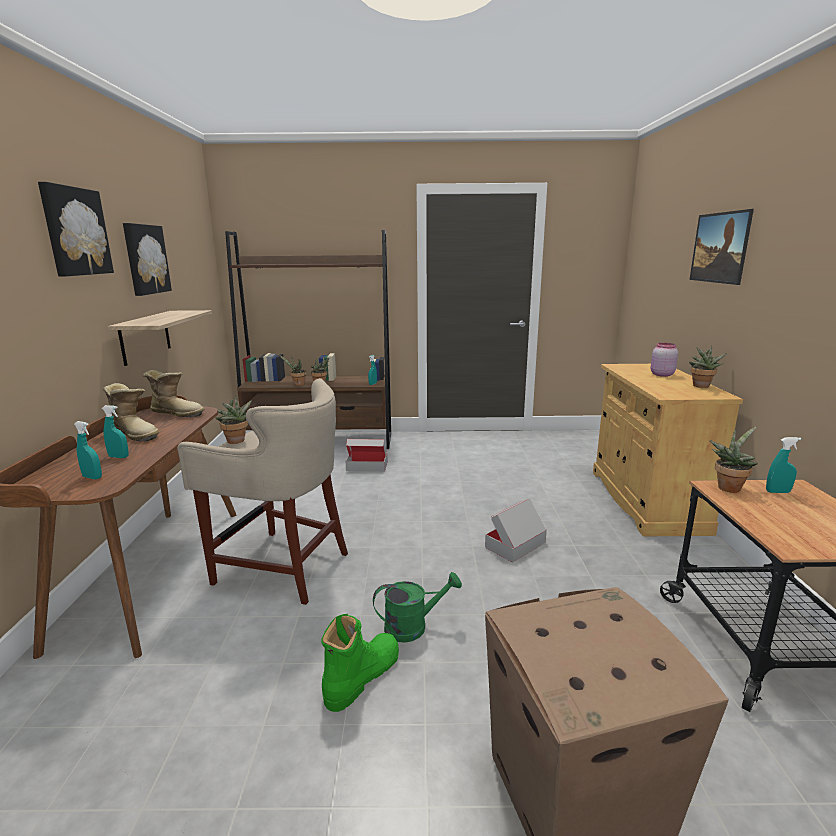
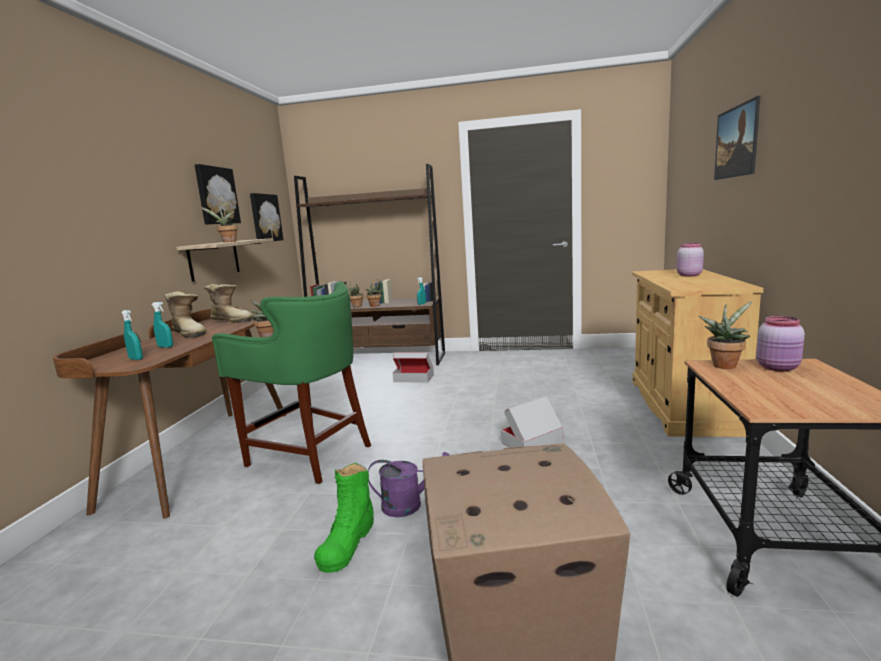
camera: 10 degrees right, 5 degrees down
picture [38,182,114,276] -> picture moved to [250,193,283,243]
beige stool [177,378,348,605] -> green stool [212,281,371,484]
green boot [321,614,399,712] -> green boot turned 150 degrees clockwise [314,463,374,573]
green watering can [373,572,462,643] -> purple watering can [368,452,449,517]
potted plant [689,346,727,388] -> potted plant moved to [199,205,238,242]
turquoise spray bottle [766,437,801,493] -> pink jar [756,316,805,371]

